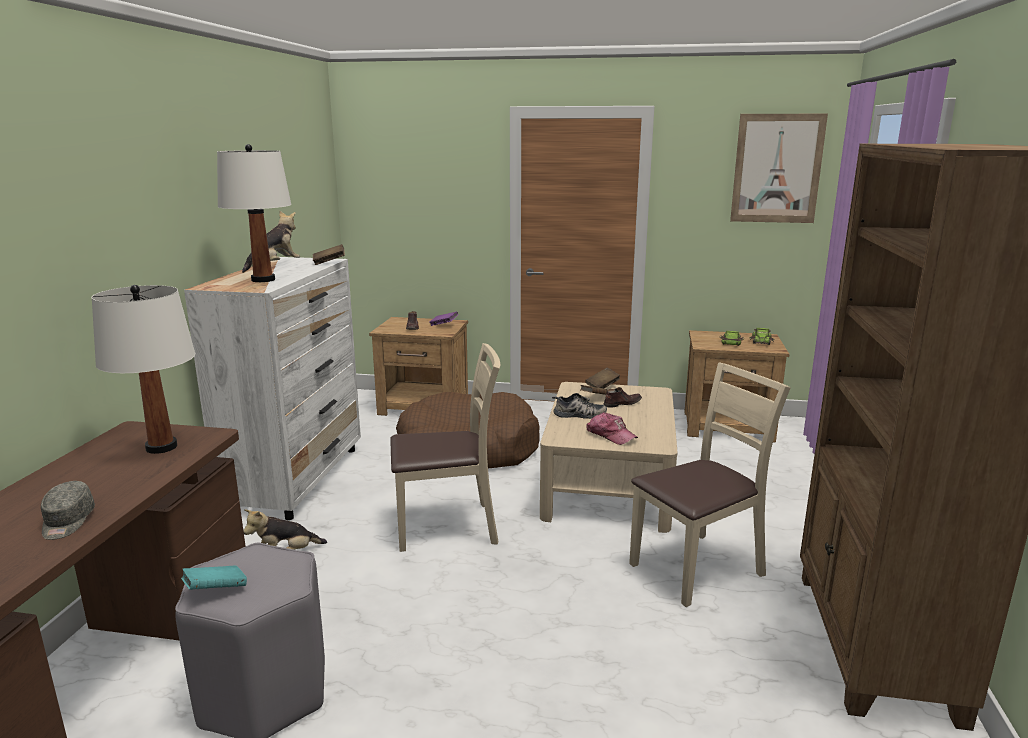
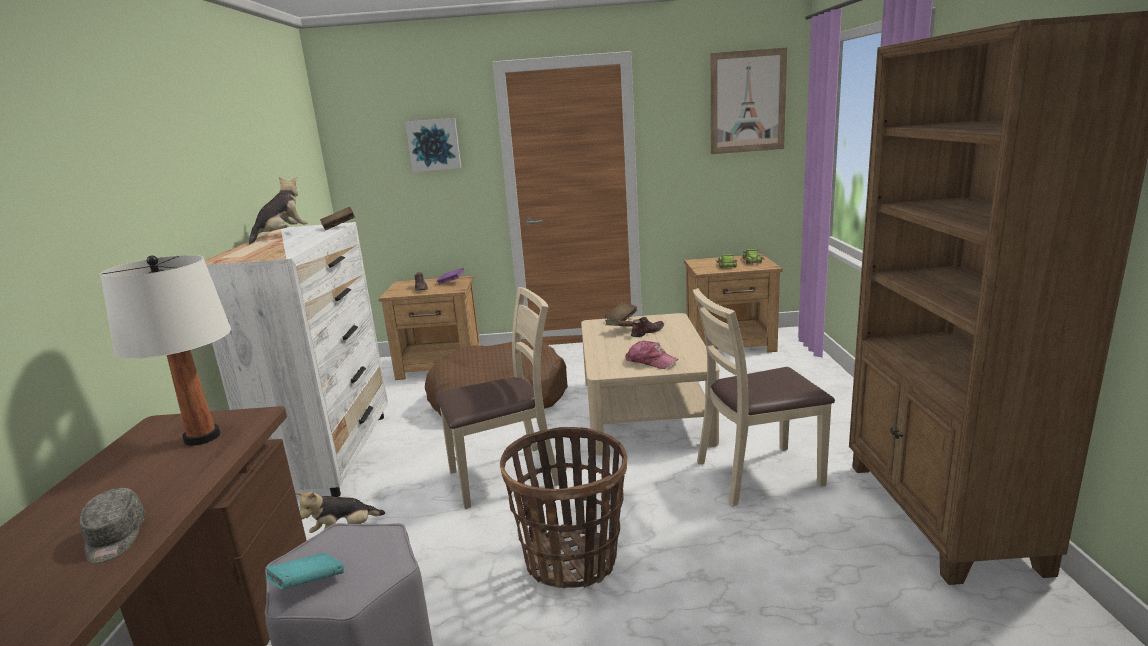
camera: 10 degrees left, 0 degrees up
white table lamp [217,144,292,282] -> none
shoe [552,393,607,419] -> none
beige chair [629,362,791,607] -> beige chair turned 150 degrees counterclockwise [693,288,835,507]
none -> picture [405,118,461,172]
none -> basket [500,427,627,588]

